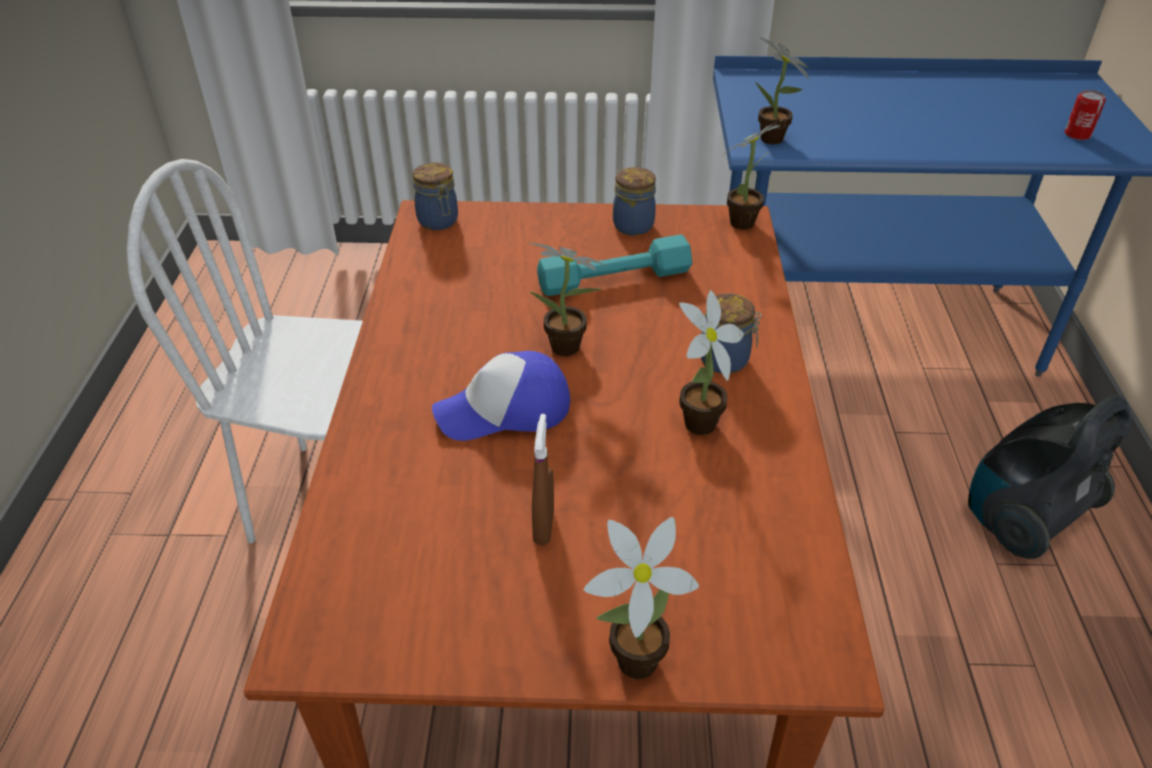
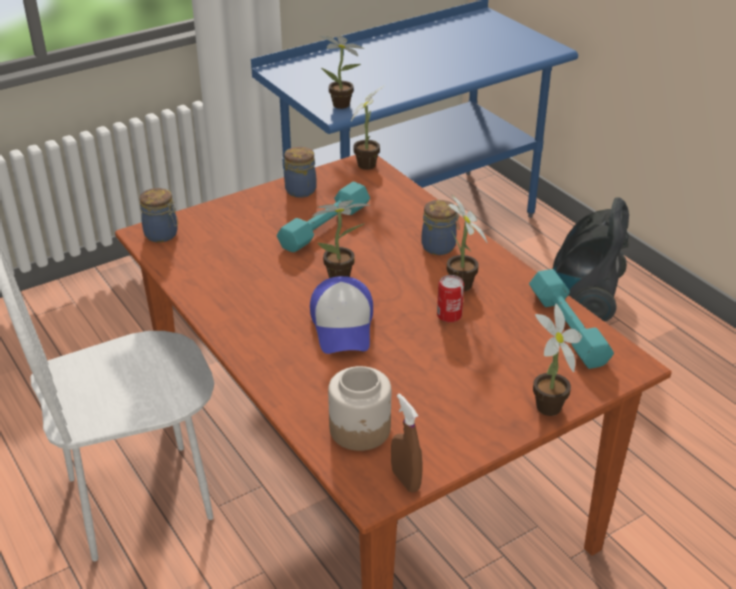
camera: 35 degrees left, 5 degrees down
cap [432,351,570,441] -> cap turned 45 degrees counterclockwise [310,276,373,354]
brown spray bottle [532,414,554,546] -> brown spray bottle moved to [391,393,422,493]
can [1065,90,1106,140] -> can moved to [437,275,464,322]
none -> jar [328,366,391,451]
none -> turquoise dumbbell [529,269,614,369]

